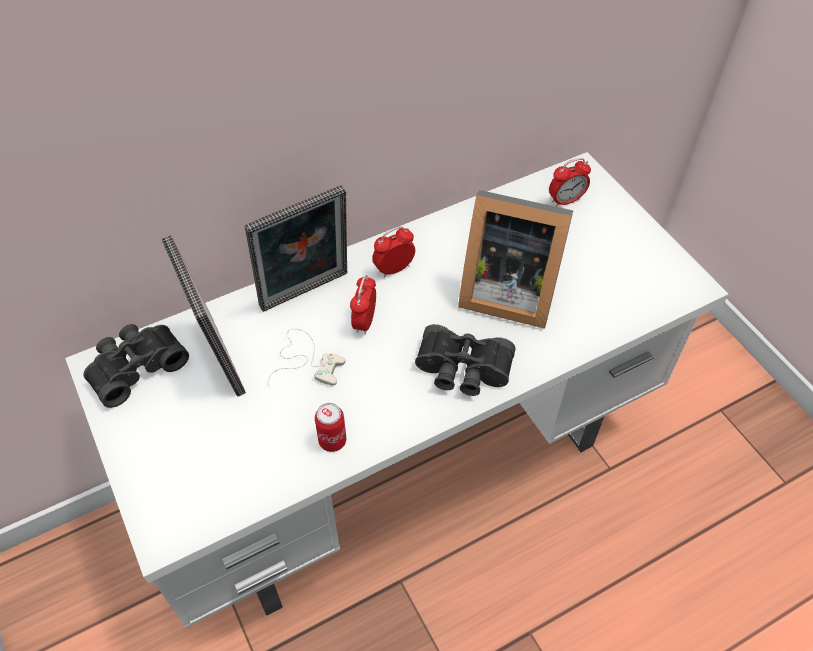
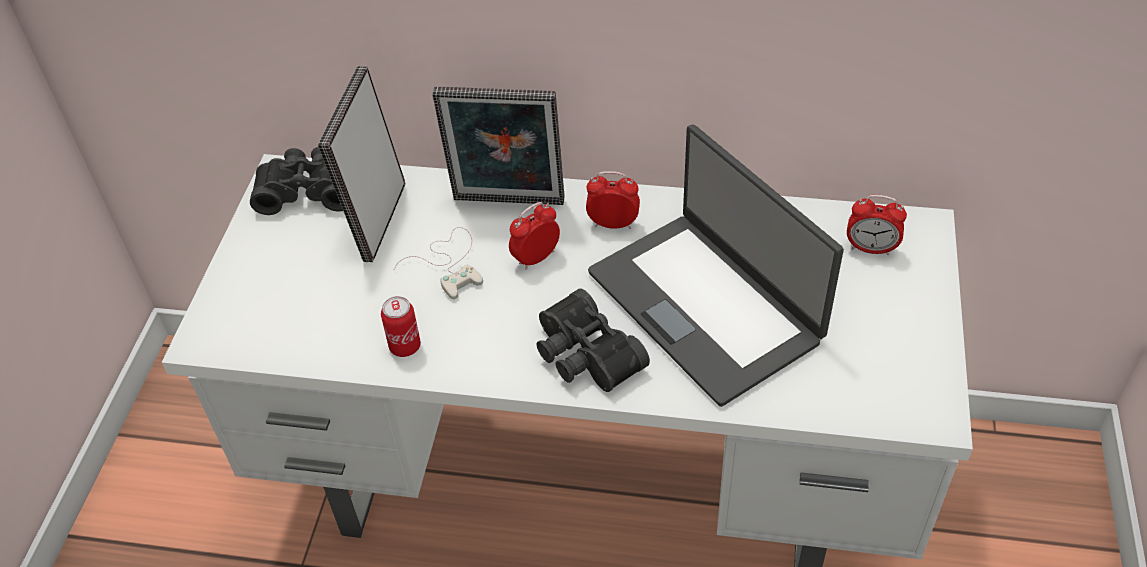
camera: 40 degrees right, 5 degrees down
picture frame [458,190,573,329] -> laptop [588,124,844,407]

